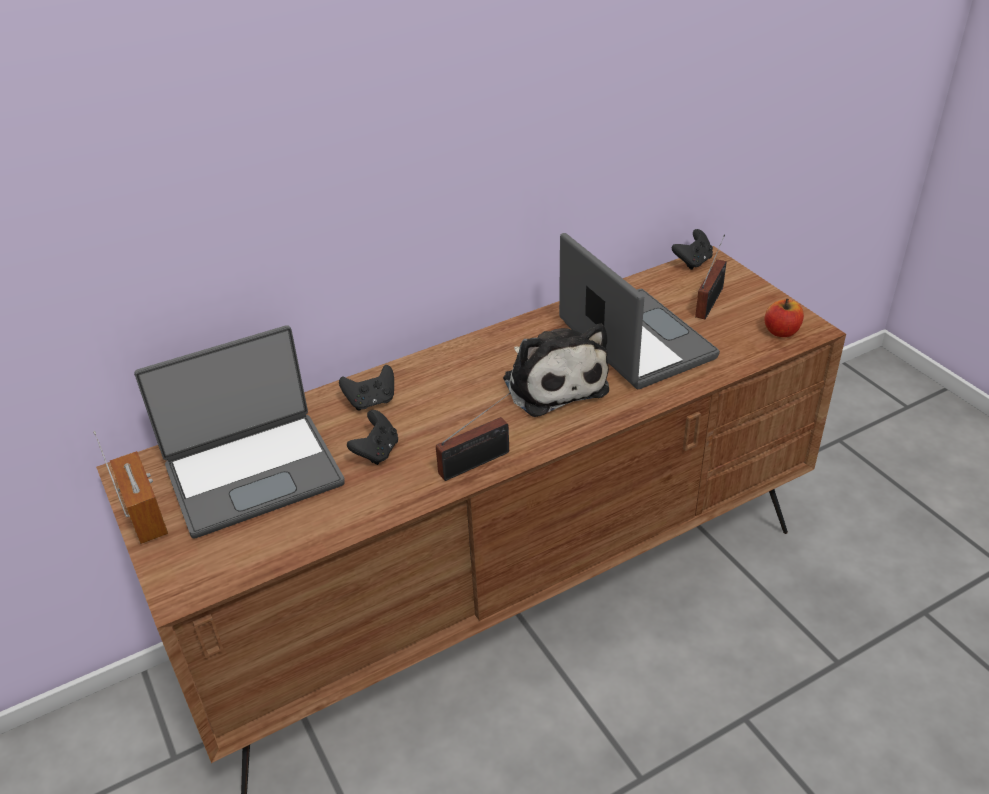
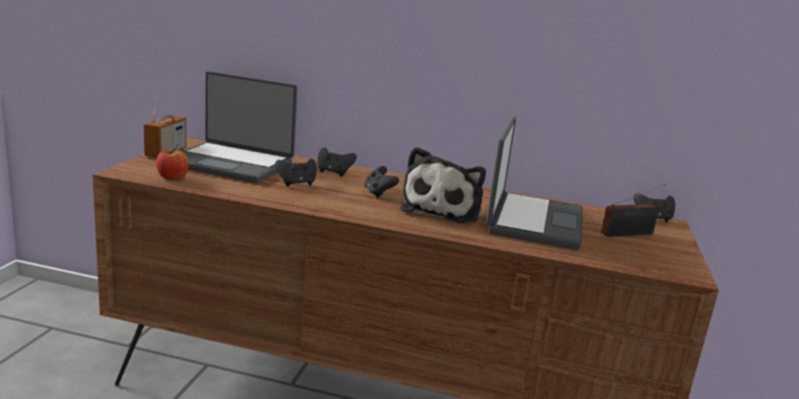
camera: 40 degrees right, 20 degrees down
radio [436,392,511,481] -> none
apple [764,299,804,337] -> apple moved to [156,148,189,180]
none -> black game controller [364,166,399,198]

